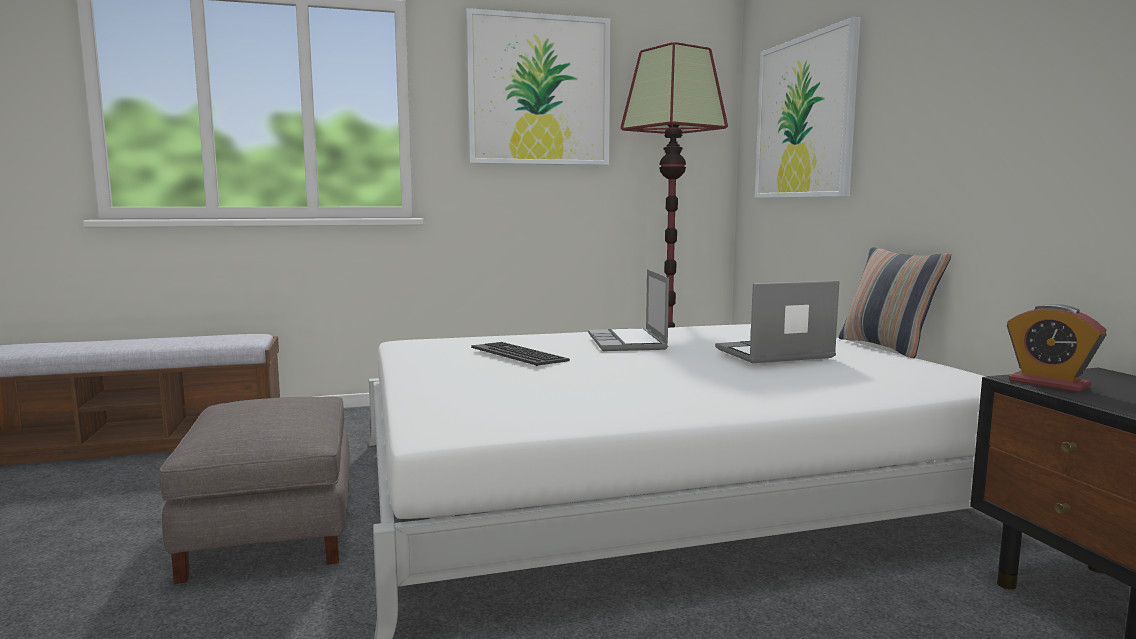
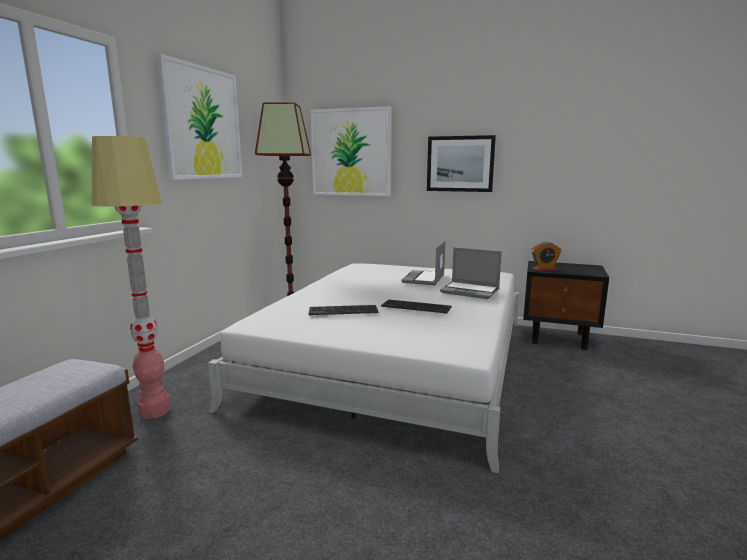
camera: 55 degrees left, 5 degrees up
grey ottoman [159,397,350,584] -> none
laptop [588,269,669,351] -> laptop moved to [440,247,502,299]
pillow [839,247,951,358] -> none
none -> floor lamp [92,136,170,419]
none -> keyboard [381,299,452,314]
none -> picture [427,135,496,192]

